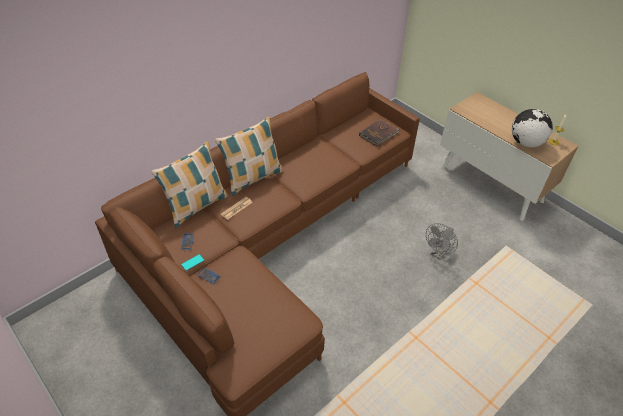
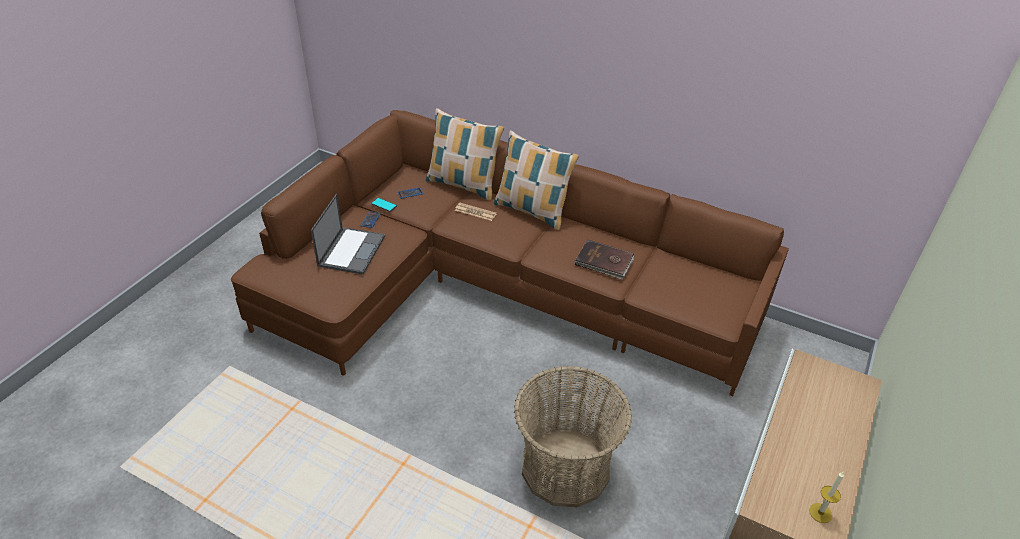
camera: 70 degrees right, 5 degrees down
brown book [359,119,400,147] -> brown book moved to [574,240,634,280]
grey fan [426,223,458,260] -> basket [514,366,632,507]
globe [512,109,553,148] -> none
none -> laptop [311,194,385,275]

